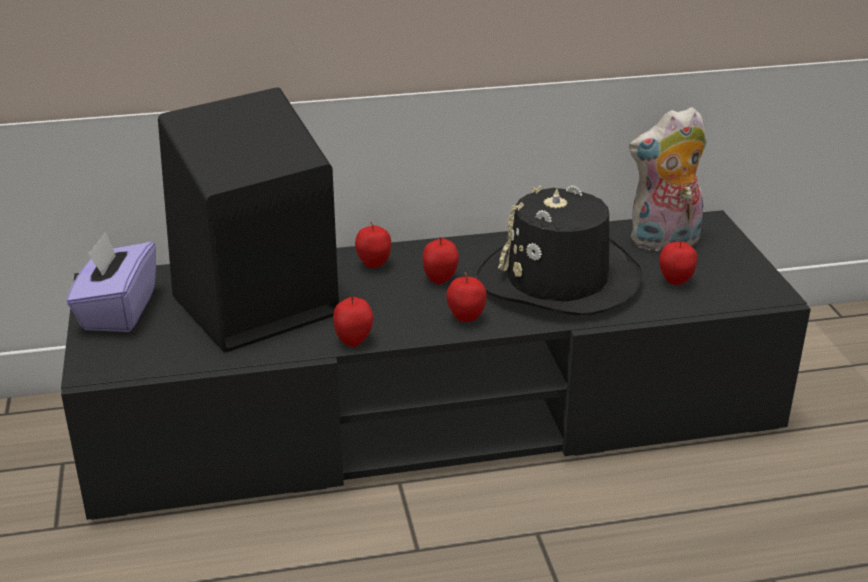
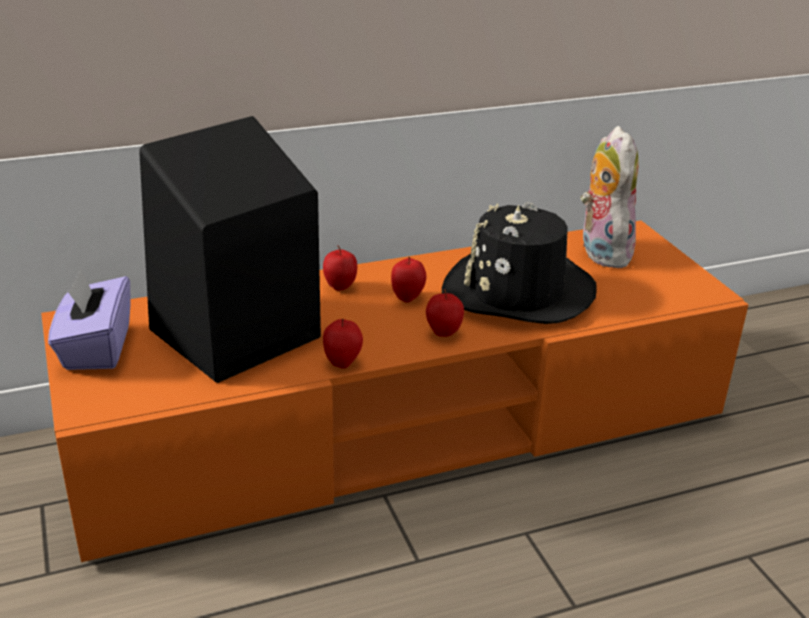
camera: 10 degrees left, 0 degrees up
black tv stand [61,210,811,520] -> orange tv stand [41,221,749,562]
plush toy [629,107,707,251] -> plush toy turned 105 degrees clockwise [580,126,638,268]
apple [659,237,697,285] -> none

